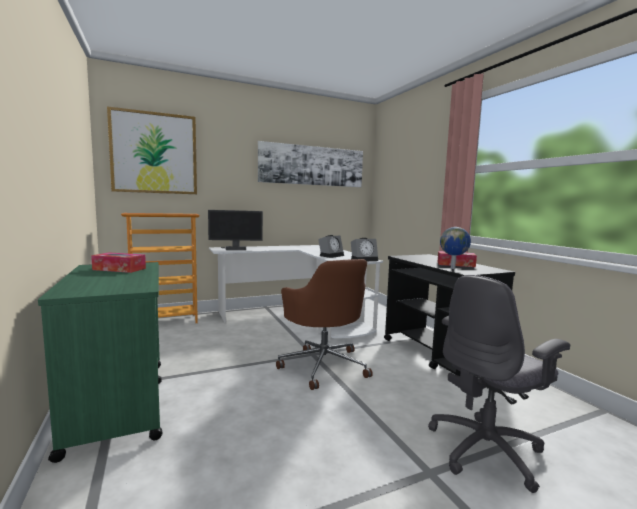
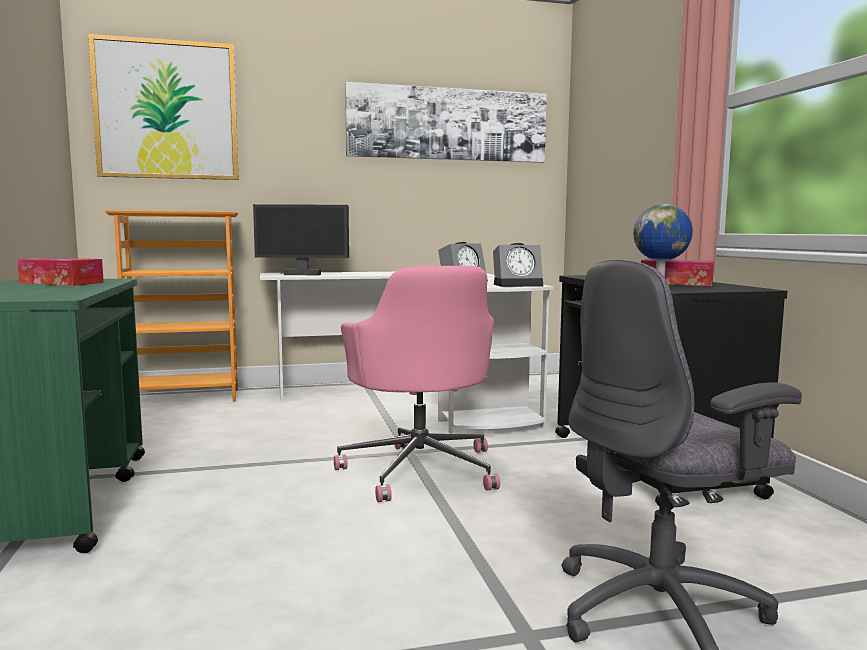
camera: 10 degrees right, 0 degrees up
brown office chair [276,259,373,390] -> pink office chair [334,266,500,502]

